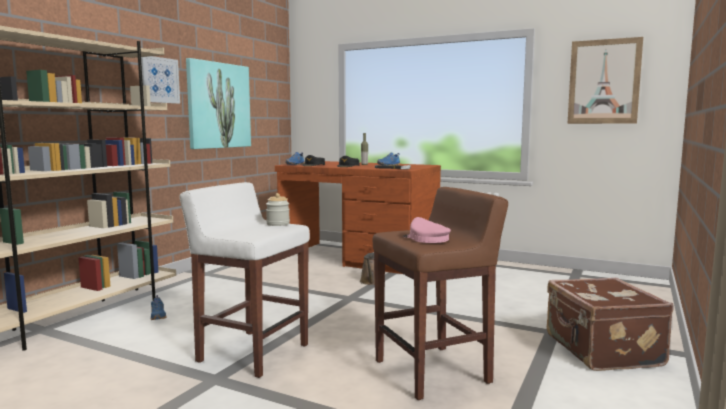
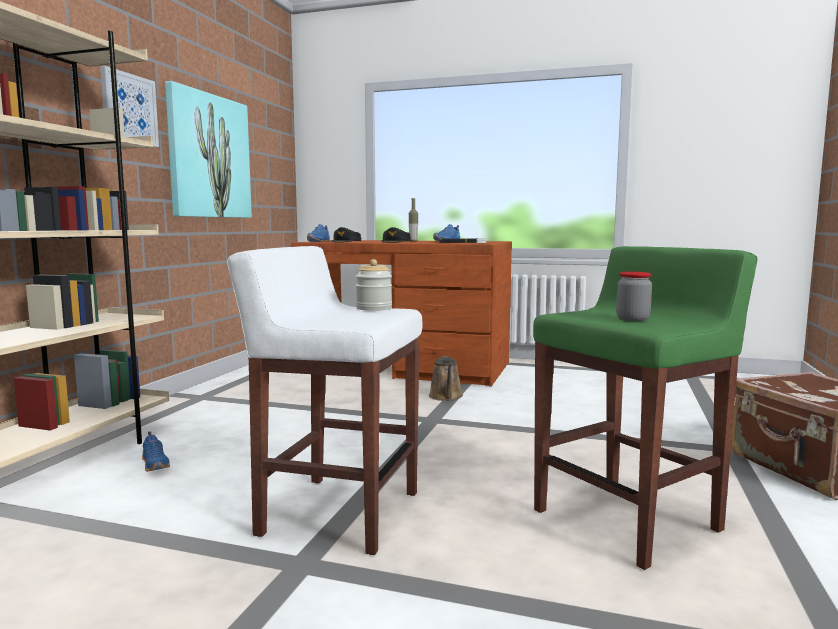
camera: 10 degrees left, 0 degrees up
brown stool [373,187,508,400] -> green stool [533,246,757,570]
pink cap [402,217,451,243] -> jar [616,271,652,321]
picture [567,37,643,124] -> none

